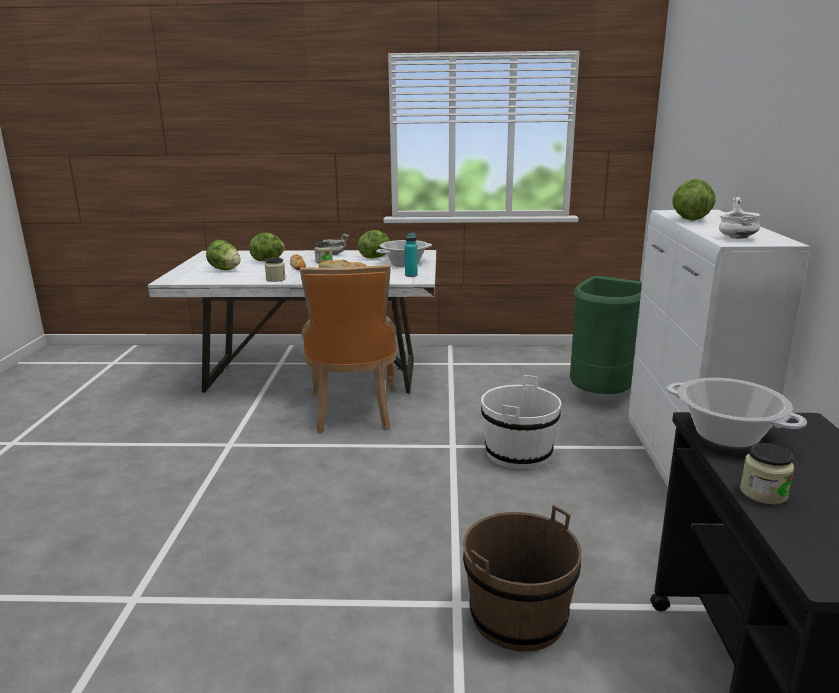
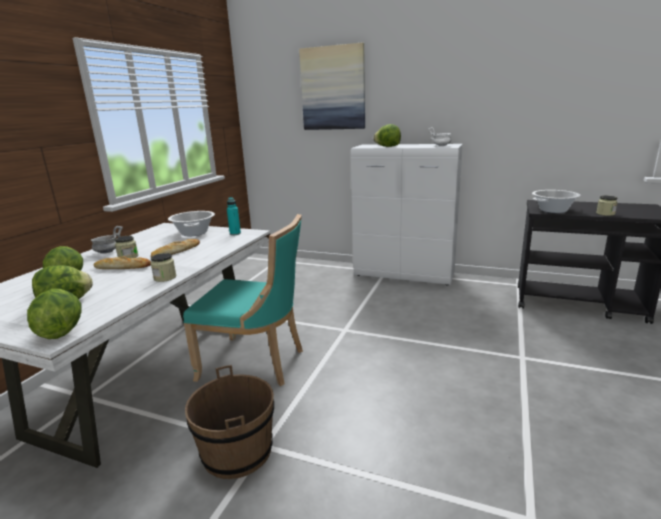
camera: 70 degrees left, 0 degrees up
orange chair [300,265,397,434] -> turquoise chair [183,214,303,386]
lettuce [358,230,390,258] -> lettuce moved to [27,289,82,339]
brown bucket [463,505,581,652] -> brown bucket moved to [185,365,274,479]
white bucket [481,375,561,469] -> none
green trash can [570,276,642,394] -> none
none -> picture [299,43,365,130]

